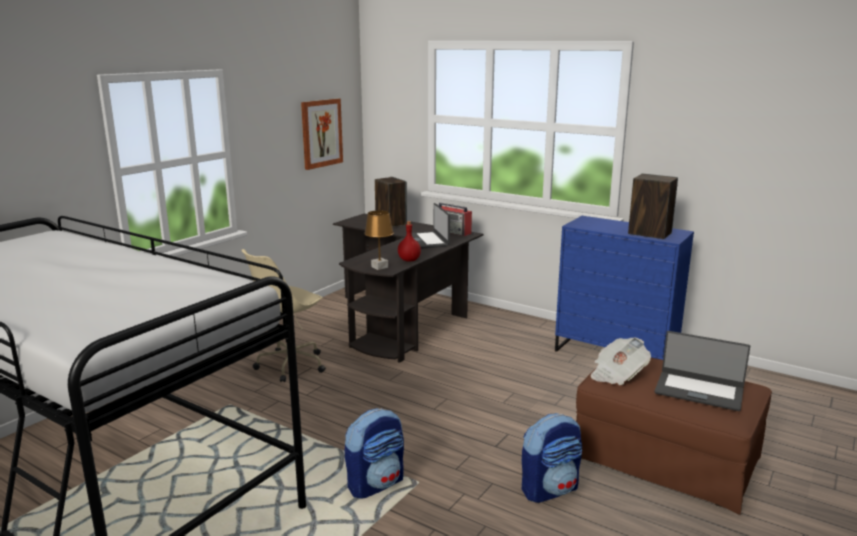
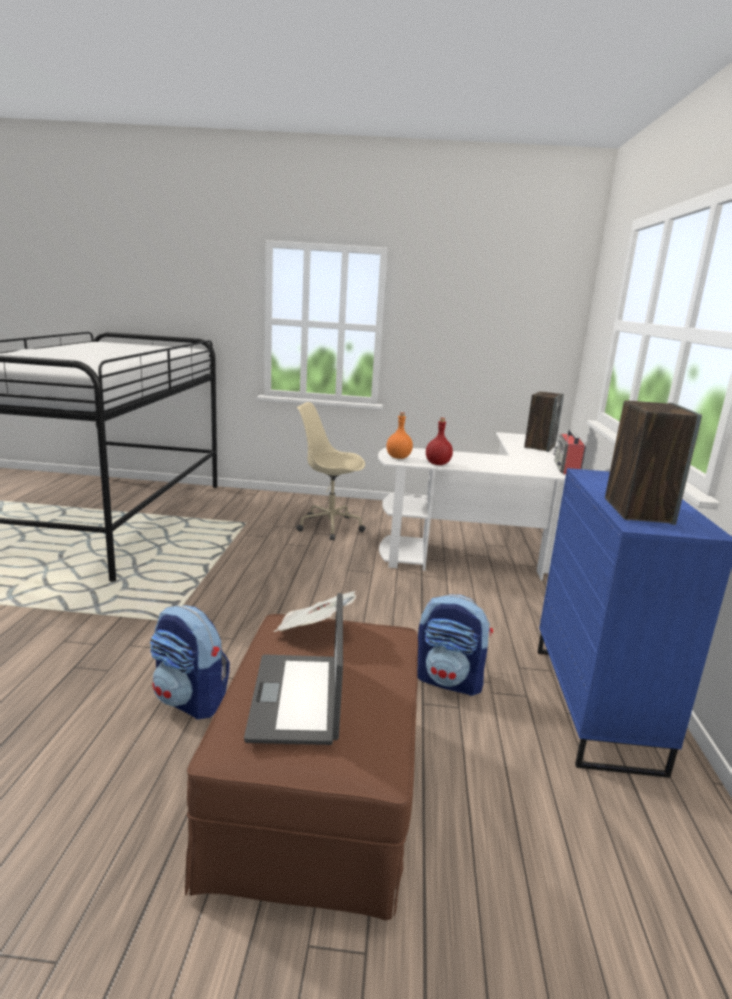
camera: 60 degrees right, 0 degrees up
picture [301,99,343,170] -> none
black desk [333,214,483,363] -> white desk [378,432,566,580]
backpack [345,408,404,499] -> backpack moved to [418,595,493,696]
brown table lamp [364,210,394,270] -> orange bottle [386,412,413,459]
laptop [406,203,450,249] -> none

